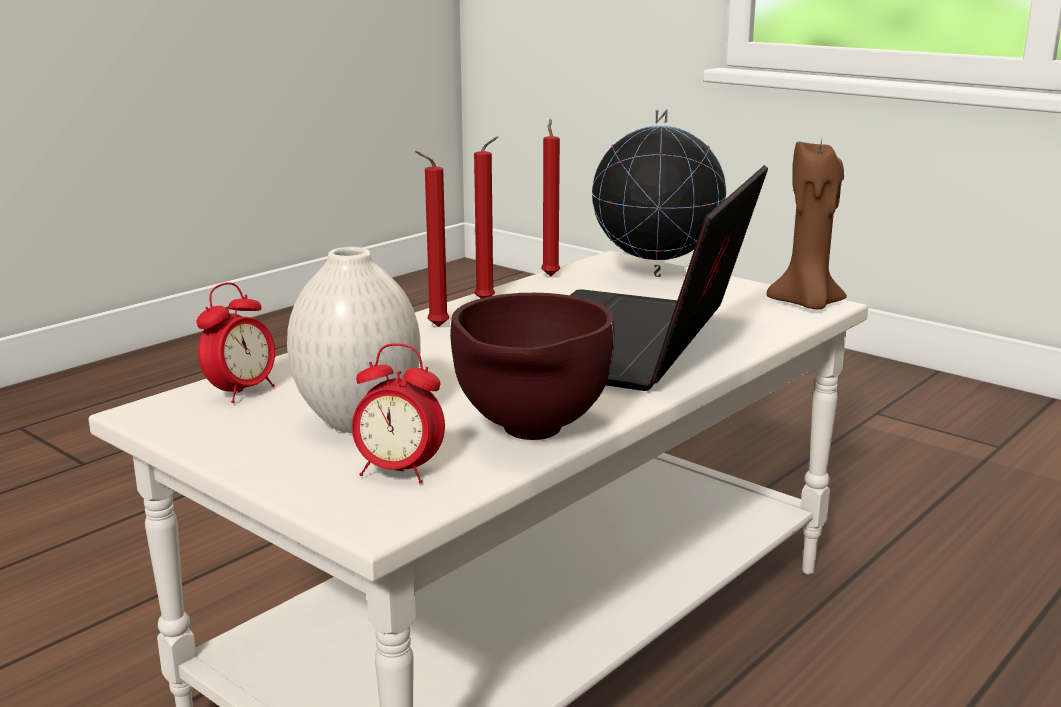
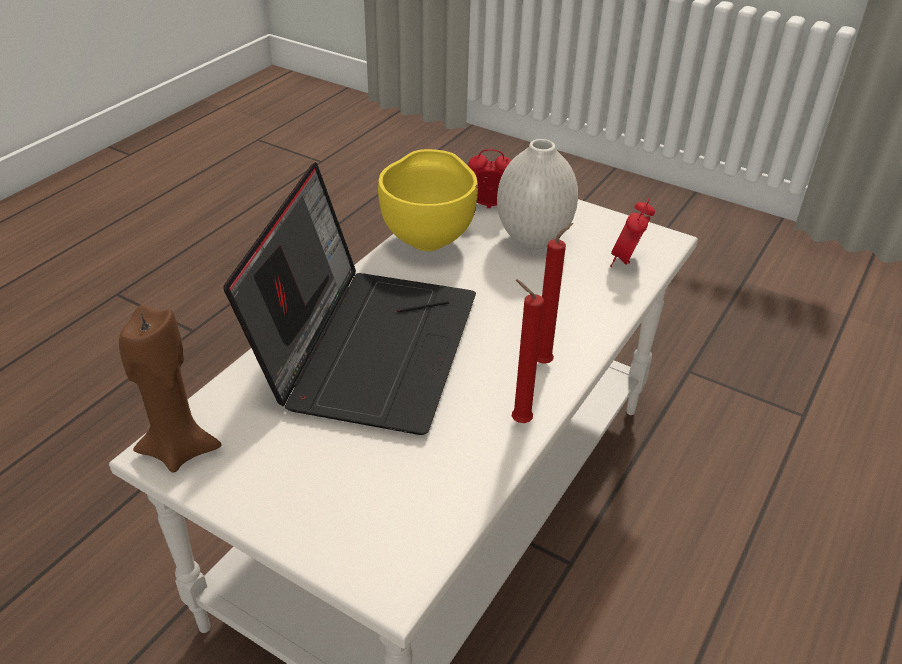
camera: 170 degrees right, 20 degrees up
brown bowl [450,293,615,440] -> yellow bowl [378,149,478,251]
red candle [541,119,560,277] -> none
globe [592,109,726,277] -> none

